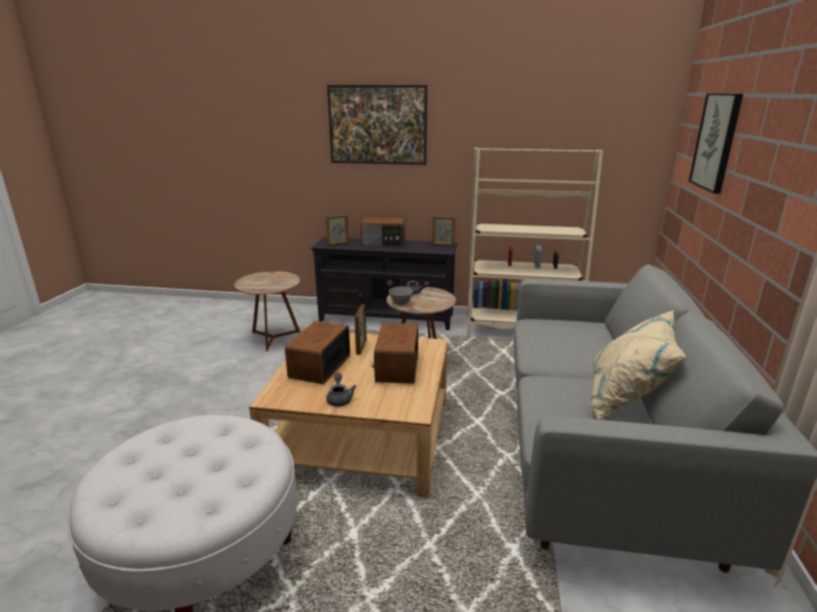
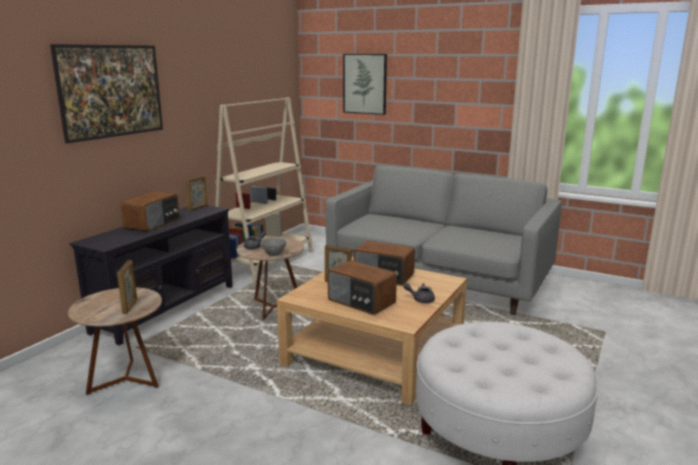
camera: 70 degrees left, 5 degrees down
picture frame [326,214,349,246] -> picture frame moved to [117,260,137,314]
beige pillow [591,310,686,419] -> none

